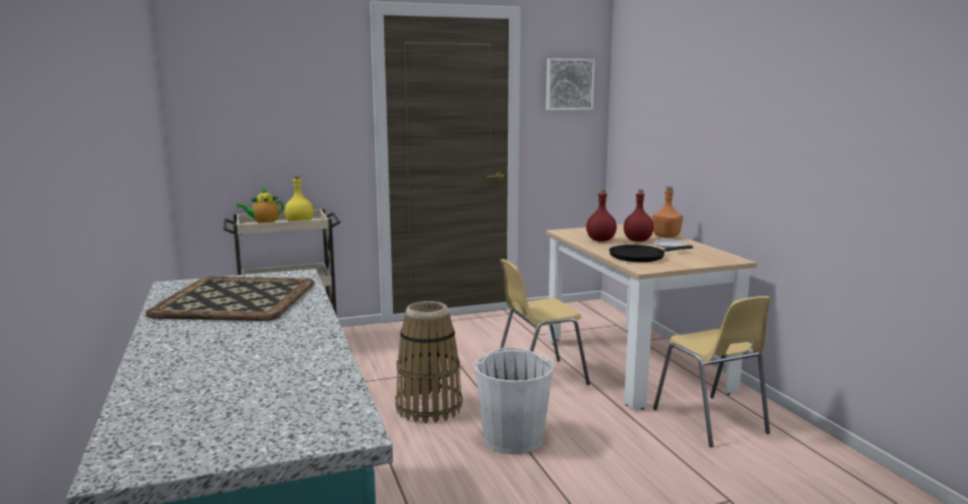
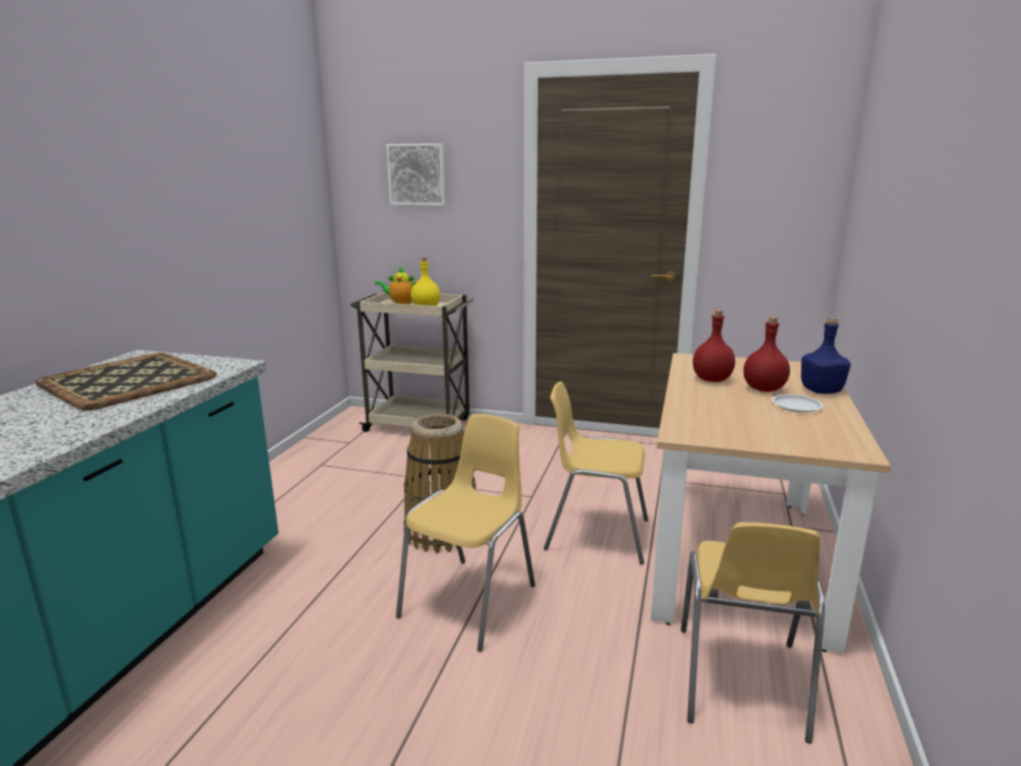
camera: 35 degrees right, 5 degrees up
white bucket [474,347,554,454] -> yellow chair [396,414,535,652]
picture [546,58,595,110] -> picture moved to [386,143,446,206]
black frying pan [609,245,693,262] -> none
orange bottle [652,187,683,238] -> blue bottle [801,317,851,394]

